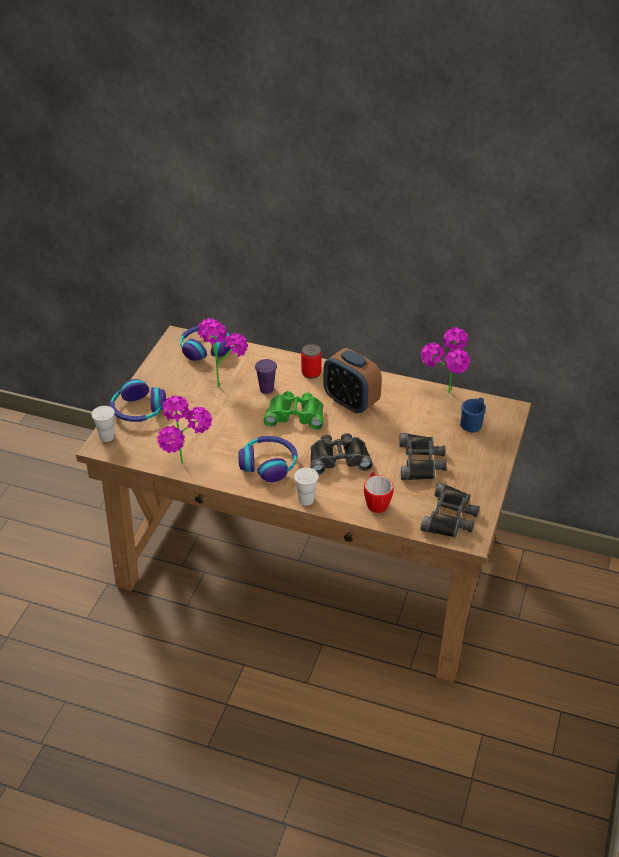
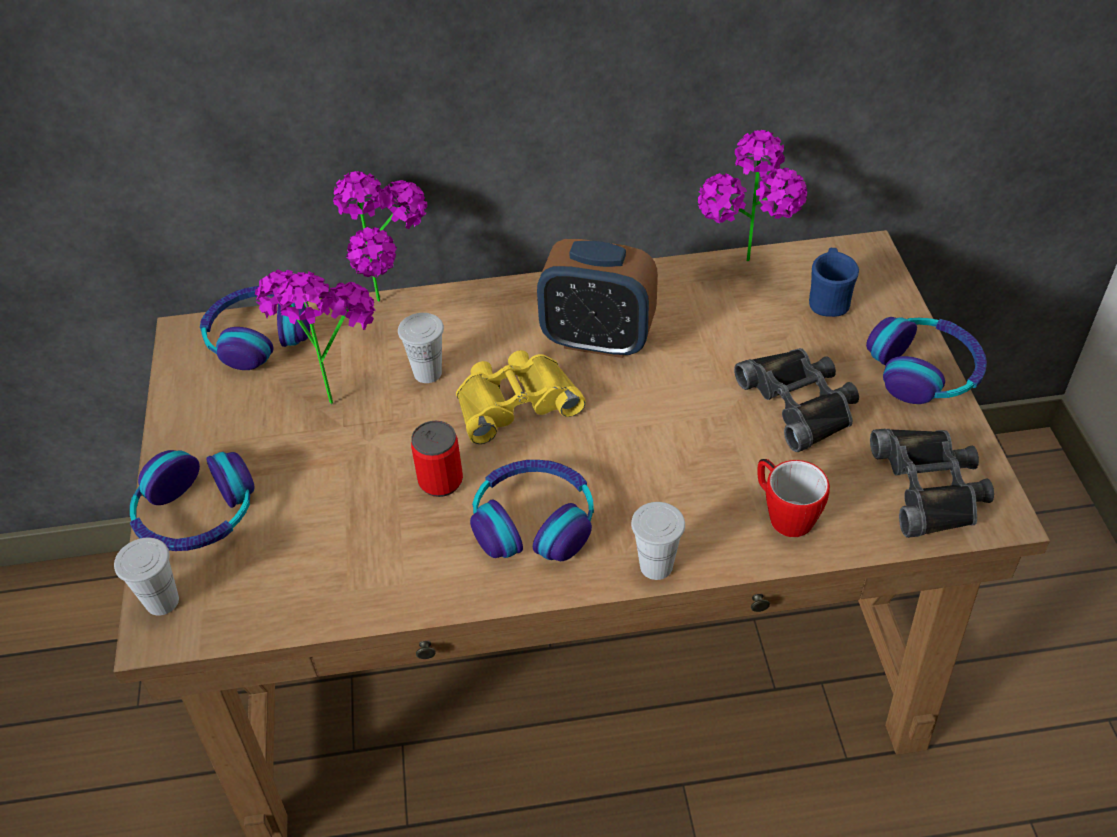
camera: 25 degrees left, 5 degrees up
potted plant [157,396,212,463] -> potted plant moved to [333,171,427,302]
purple cup [255,359,277,394] -> white cup [398,313,444,383]
green binoculars [264,391,323,430] -> yellow binoculars [456,350,586,444]
can [301,344,322,379] -> can moved to [411,421,463,497]
black binoculars [310,433,373,474] -> none
none -> headphones [866,317,987,404]

